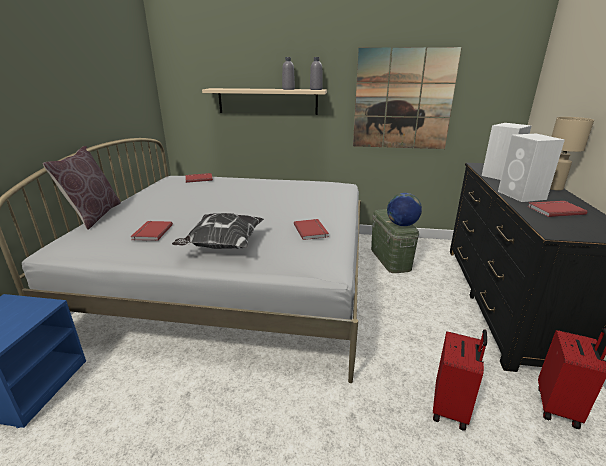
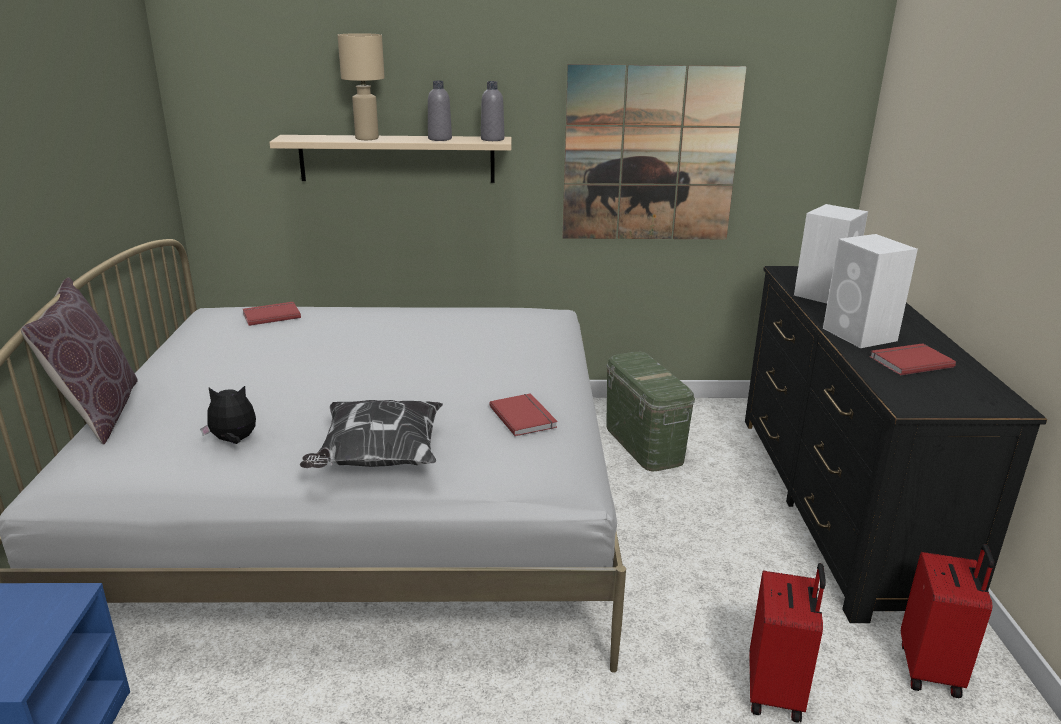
camera: 10 degrees left, 0 degrees up
red book [131,221,173,241] -> plush toy [200,386,256,444]
globe [387,193,422,226] -> none
beige table lamp [550,117,594,191] -> beige table lamp moved to [337,33,385,140]

